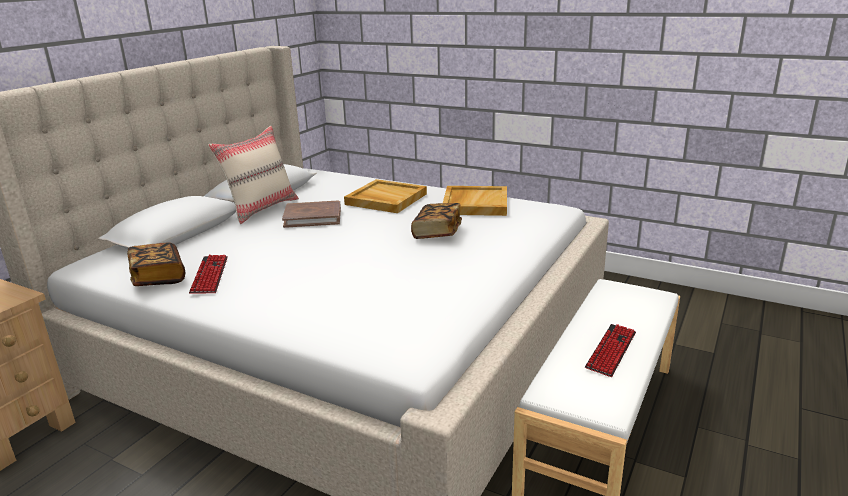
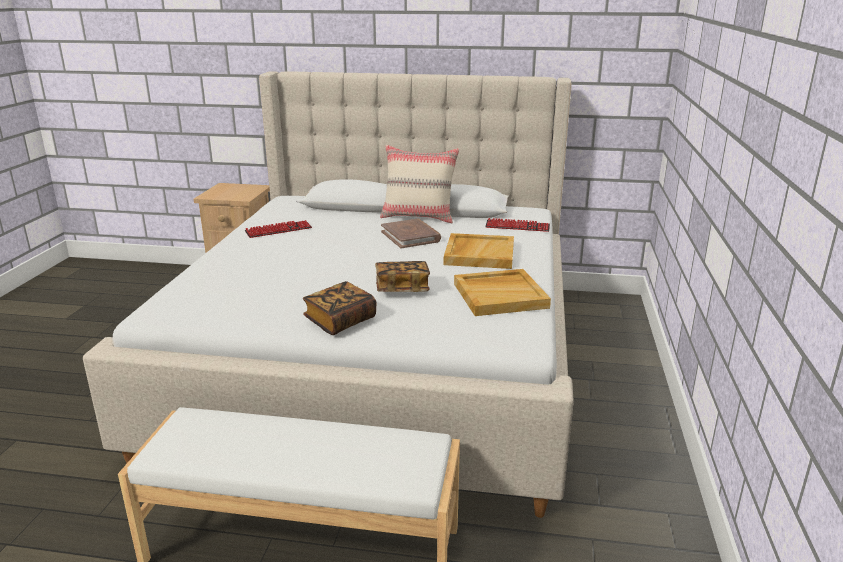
camera: 70 degrees right, 0 degrees up
book [127,243,185,286] -> book moved to [303,281,377,335]
keyboard [585,324,636,377] -> keyboard moved to [485,218,550,232]

